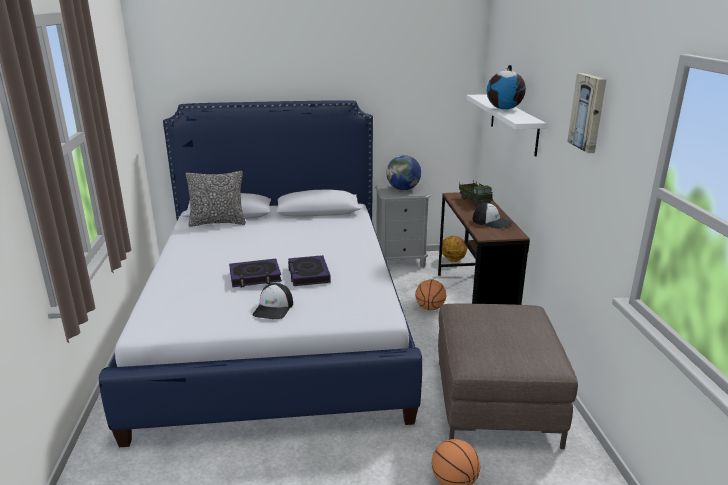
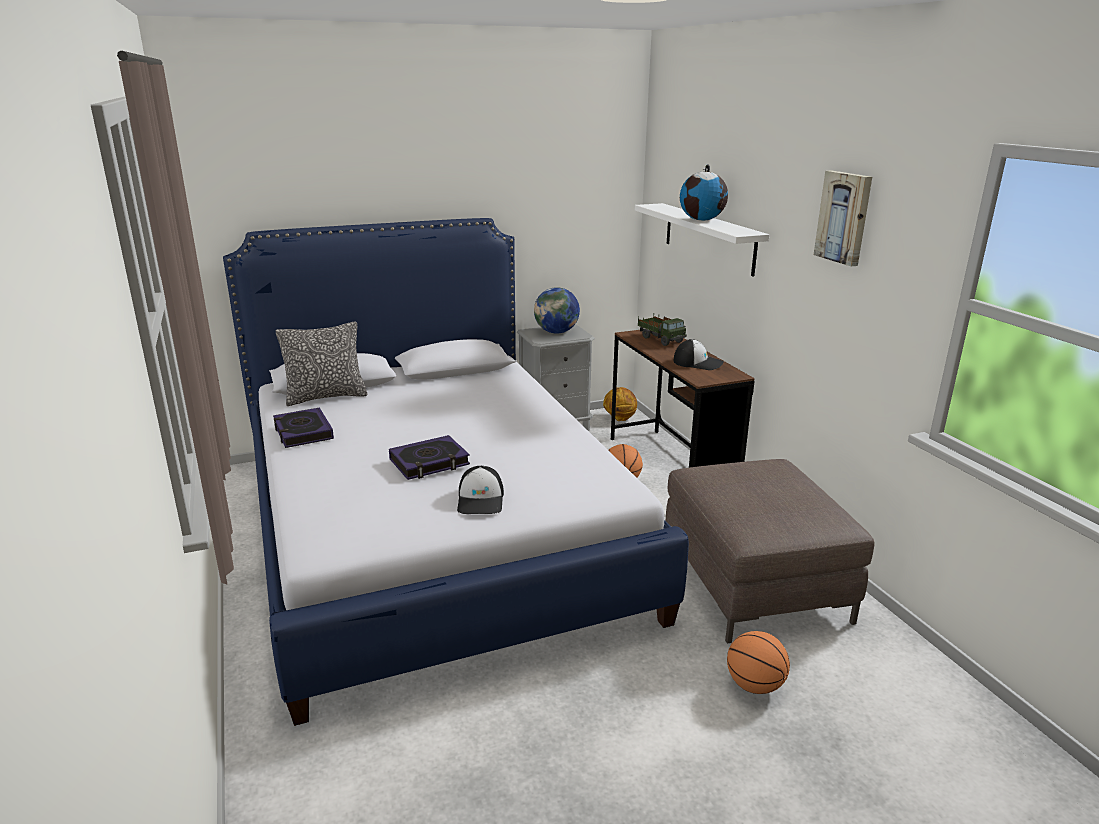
camera: 15 degrees left, 0 degrees up
book [288,255,331,286] -> book moved to [273,407,334,448]

